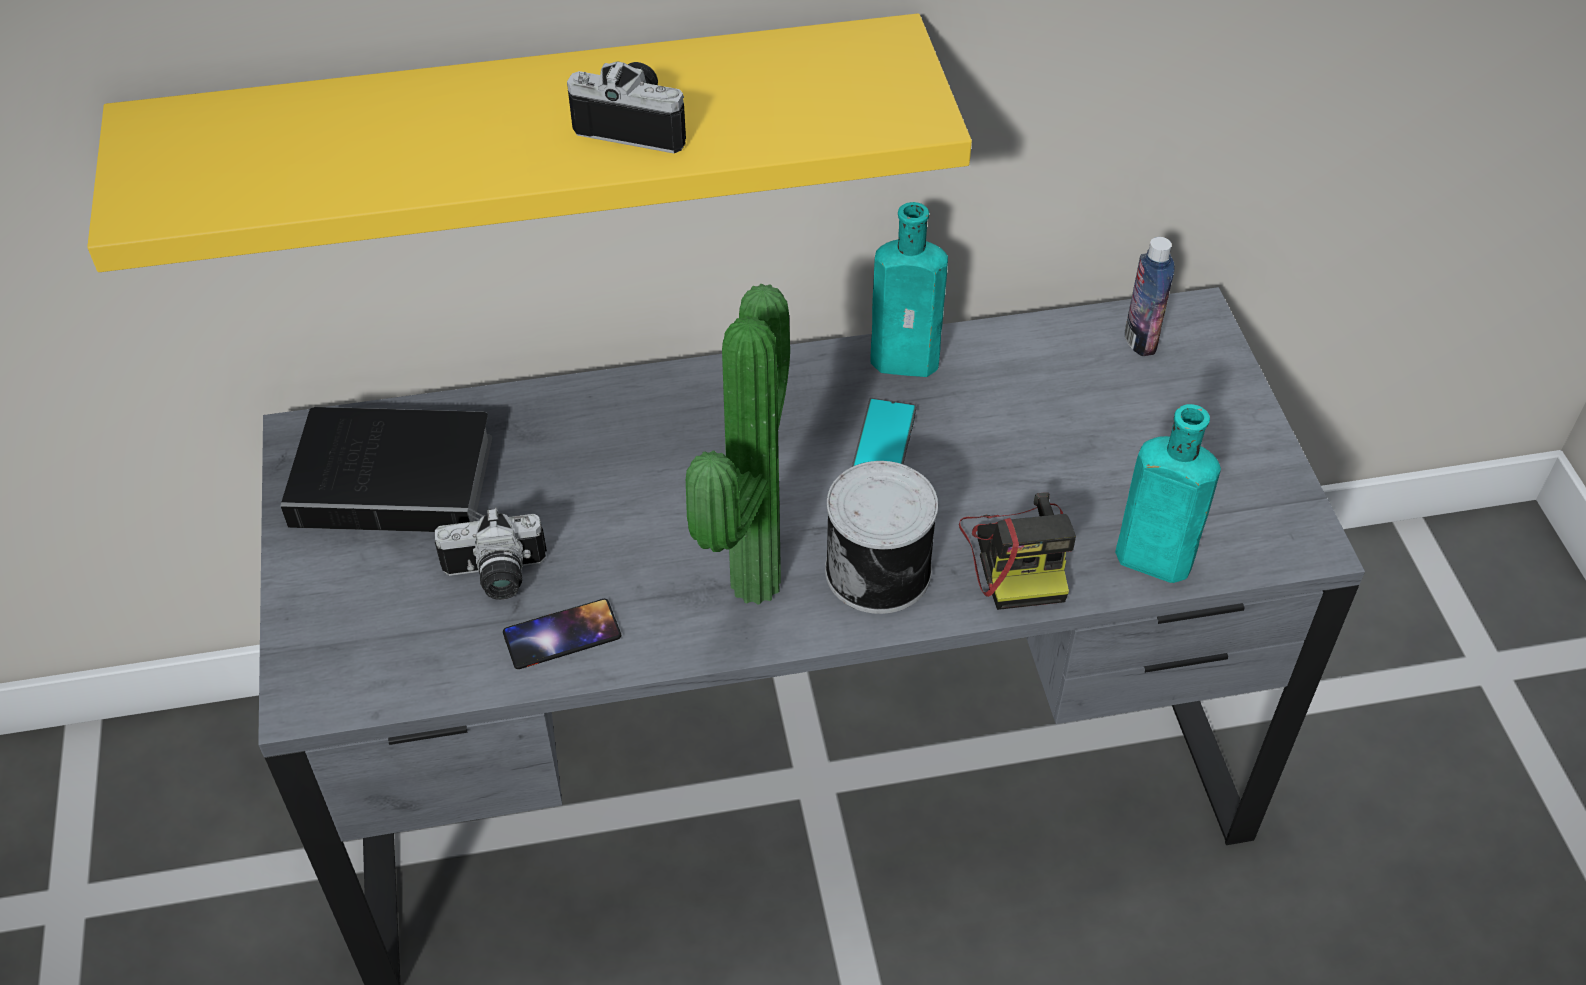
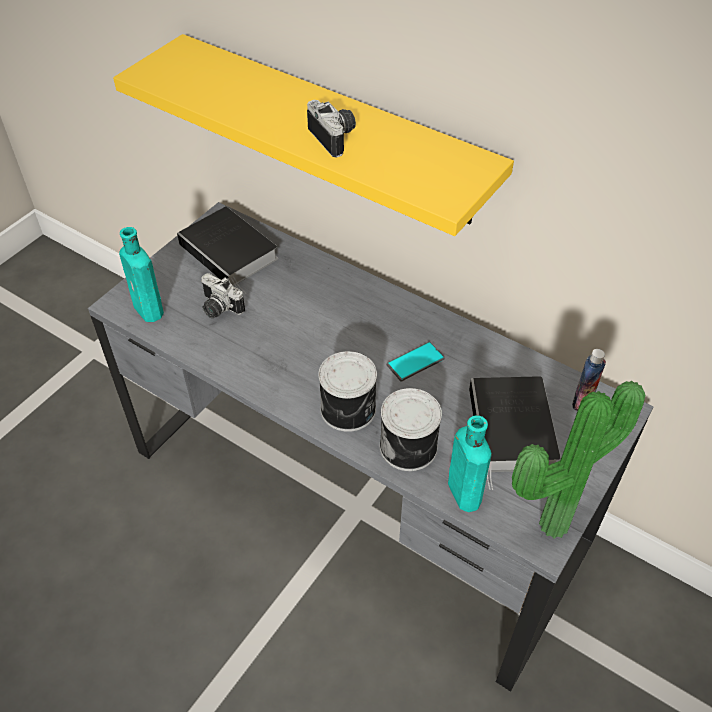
camera: 45 degrees right, 0 degrees up
phone [503,599,621,669] -> none
potted plant [686,284,790,605] -> potted plant moved to [512,381,645,538]
turquoise bottle [871,202,948,377] -> turquoise bottle moved to [119,227,164,322]
camera [959,492,1076,610] -> can [380,388,442,471]
none -> book [469,376,560,490]

